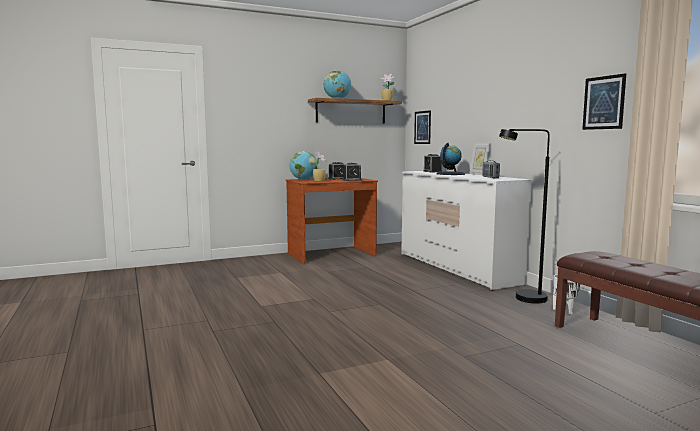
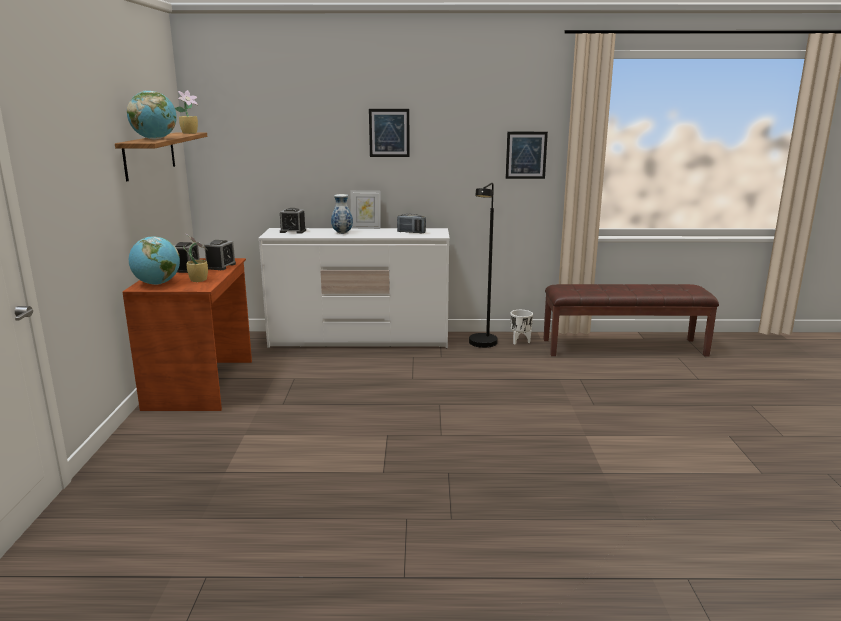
camera: 65 degrees left, 10 degrees up
picture [414,110,431,144] -> picture moved to [369,109,410,157]
globe [436,143,465,175] -> vase [331,194,353,234]

